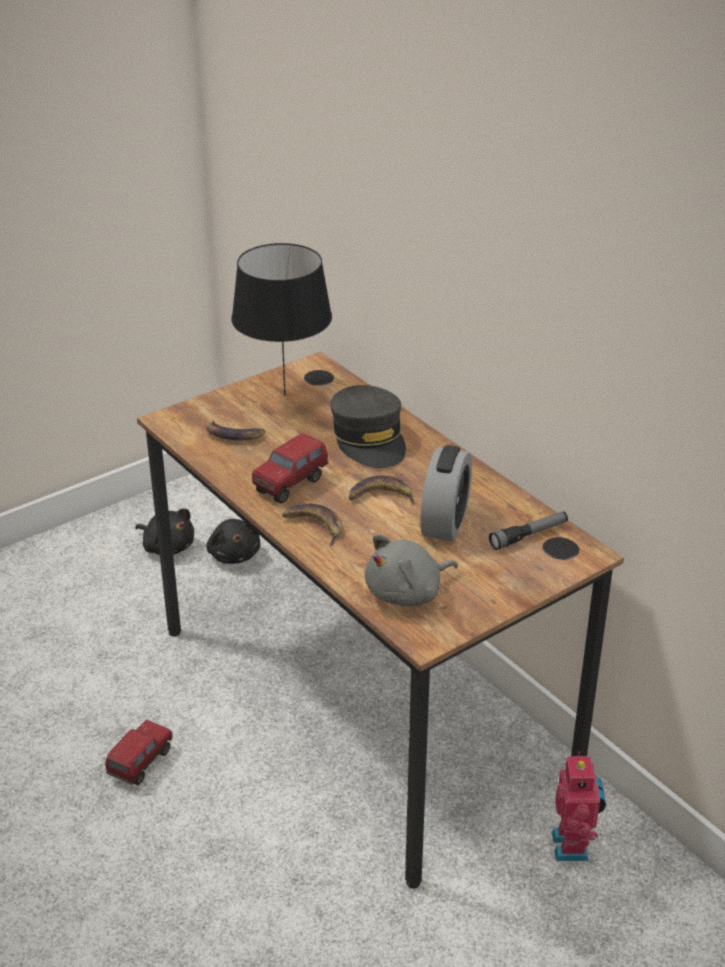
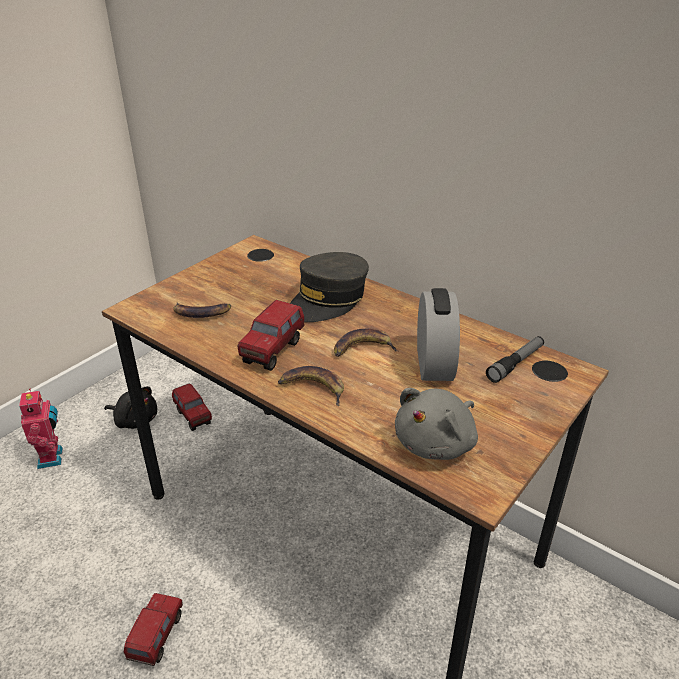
camera: 15 degrees left, 0 degrees up
black plush toy [206,519,260,564] -> toy truck [172,384,212,431]
black table lamp [231,243,332,396] -> none
grey cap [330,385,406,468] -> grey cap turned 75 degrees clockwise [290,252,369,322]
toy robot [552,751,606,861] -> toy robot moved to [19,389,63,469]

